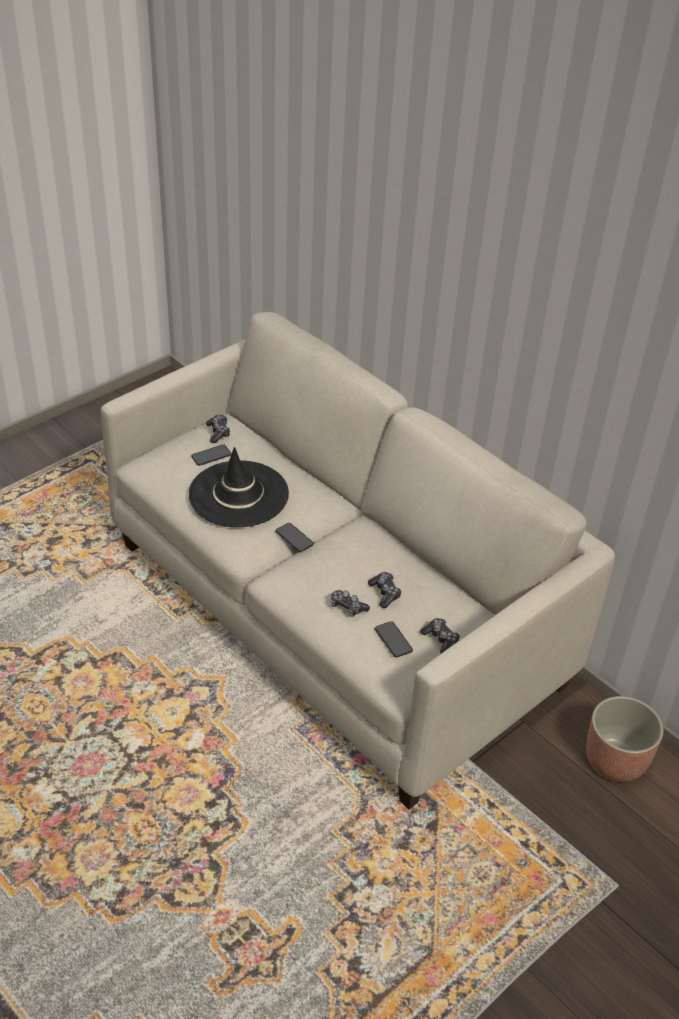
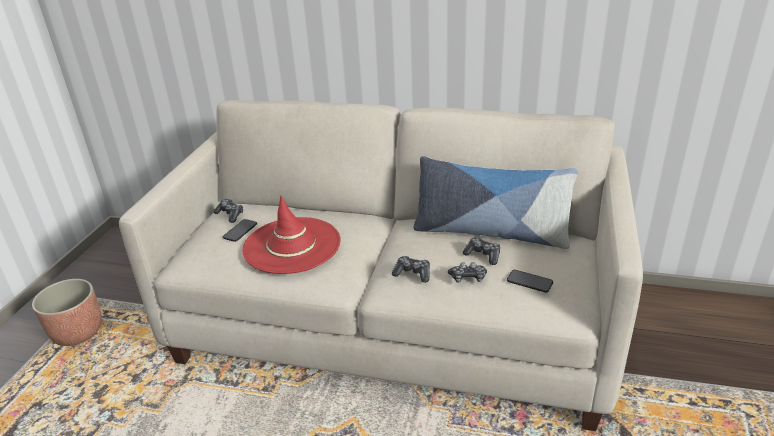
camera: 30 degrees left, 10 degrees down
black hat [189,447,289,527] -> red hat [242,195,341,274]
phone [275,523,314,552] -> none
game controller [420,618,460,654] -> game controller moved to [392,256,430,283]
planter [586,696,663,782] -> planter moved to [32,279,102,346]
none -> pillow [413,156,578,249]

